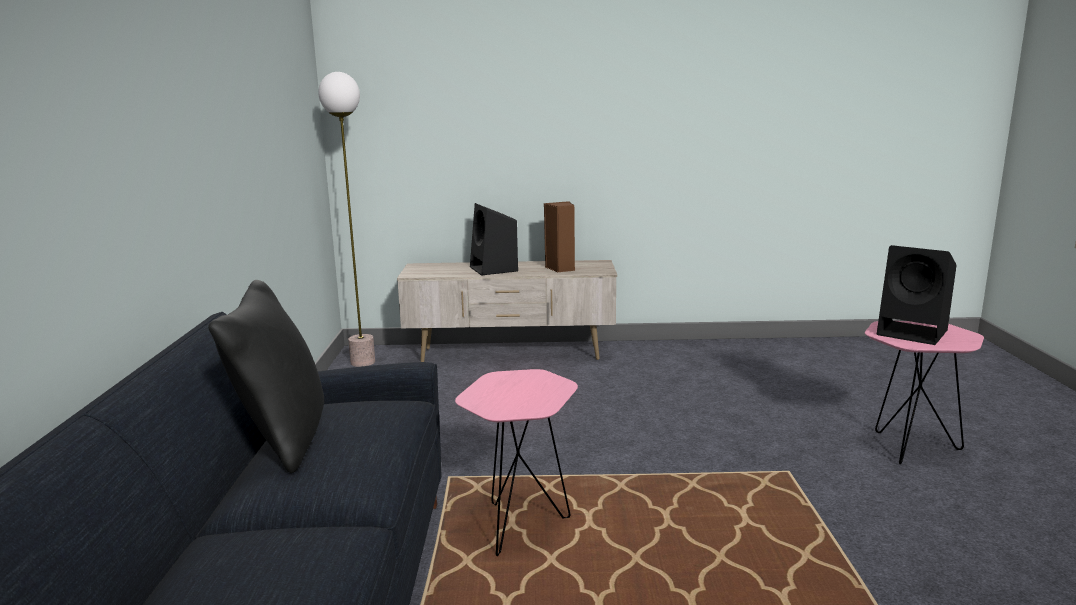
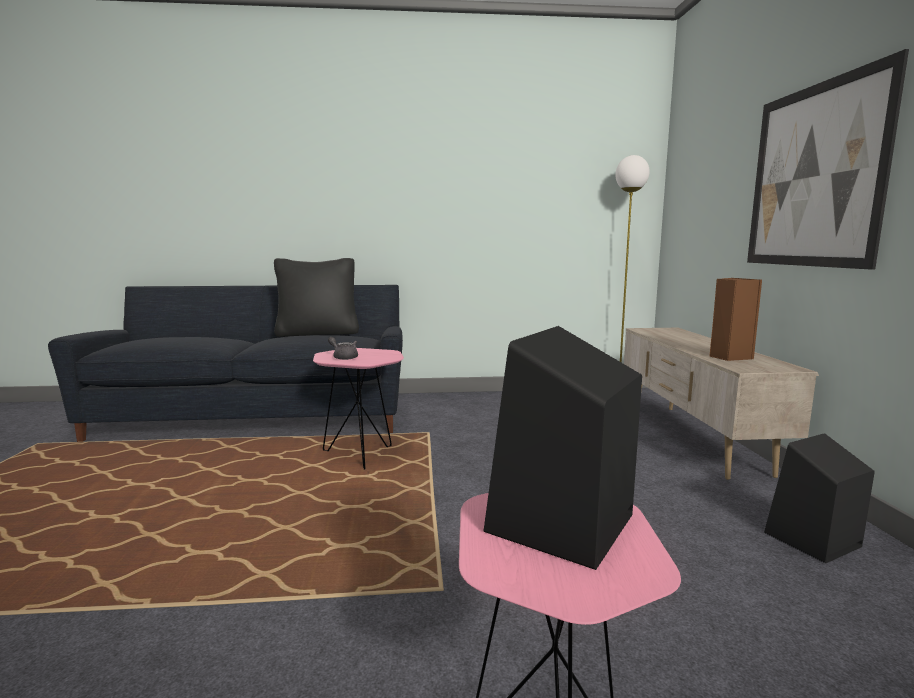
camera: 85 degrees right, 5 degrees down
black speaker [470,203,518,276] -> black speaker moved to [764,433,875,563]
none -> grey teapot [328,337,358,360]
none -> picture [747,49,909,270]

